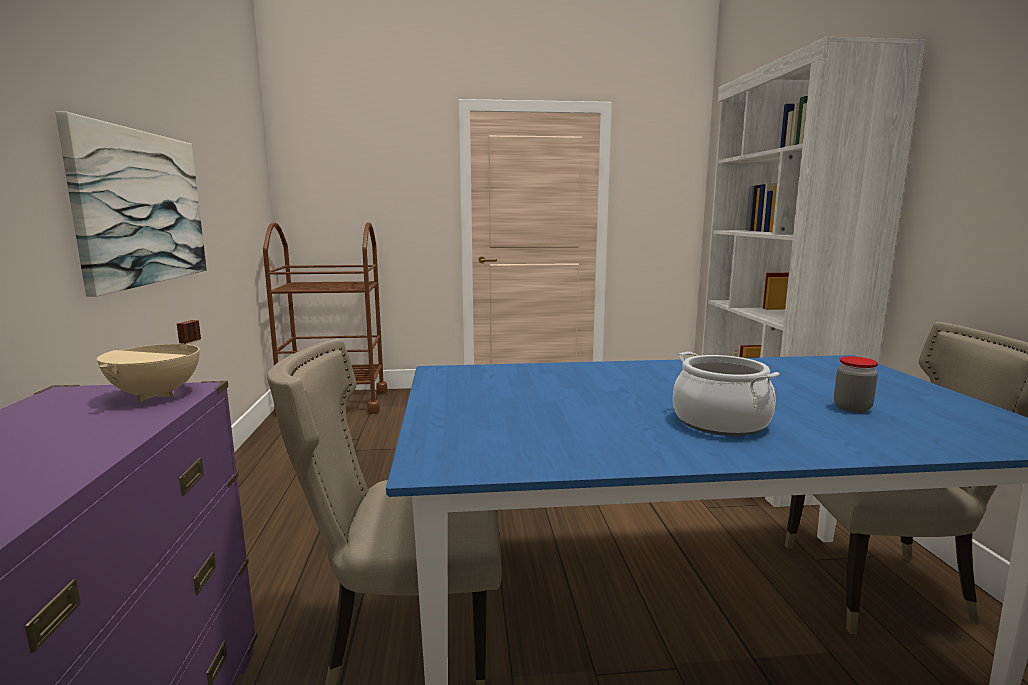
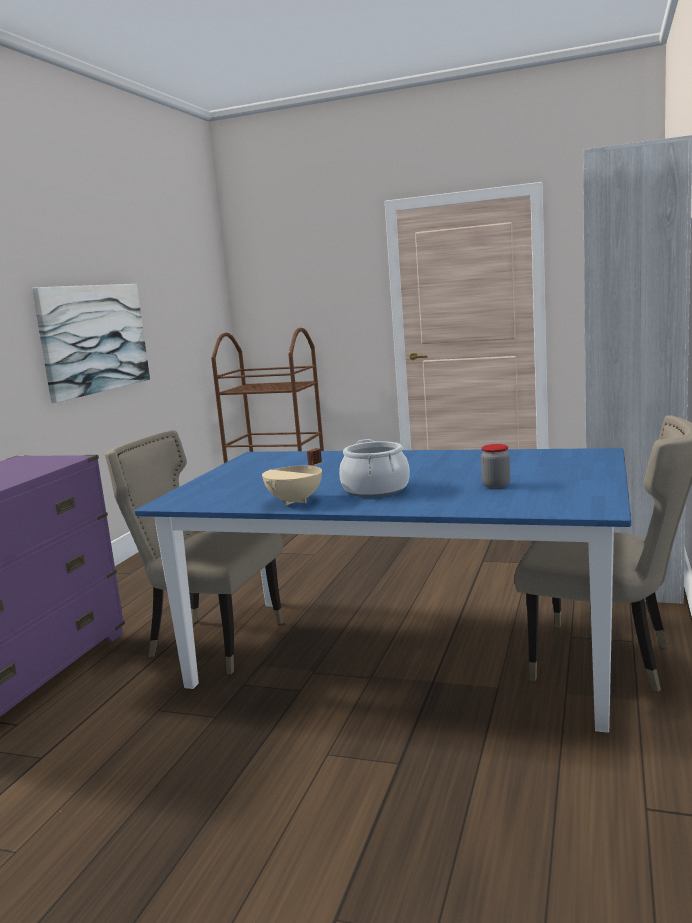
camera: 25 degrees right, 0 degrees up
beige cooking pot [97,320,201,402] -> beige cooking pot moved to [262,448,322,505]

